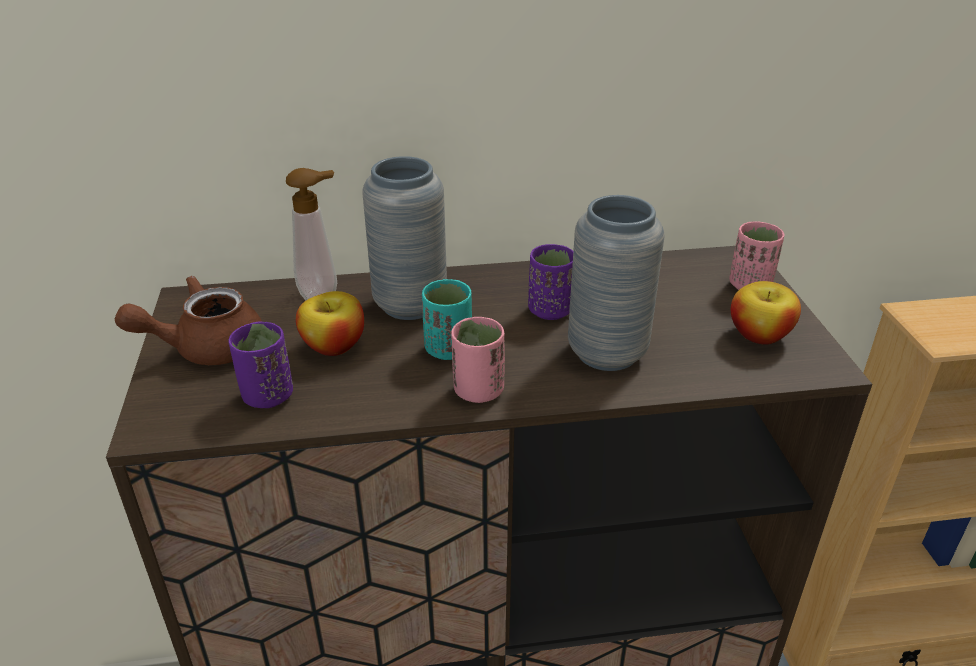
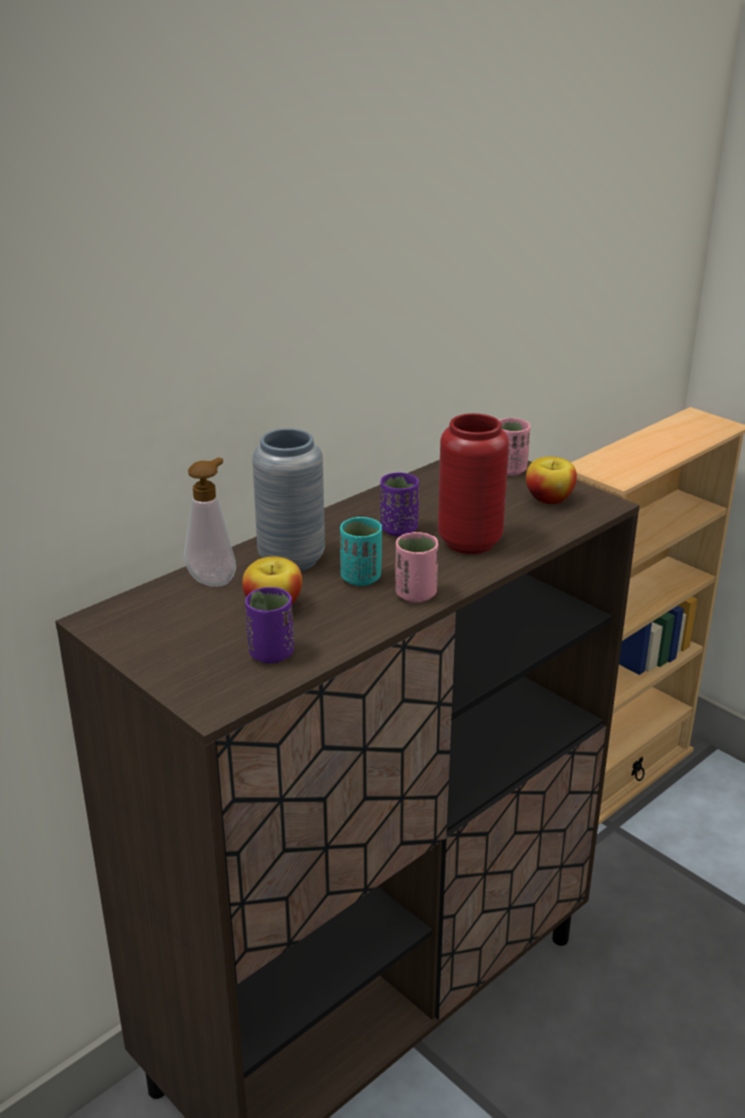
camera: 35 degrees left, 5 degrees down
brown teapot [115,276,262,365] -> none
grey vase [568,195,665,371] -> red vase [438,413,509,554]

